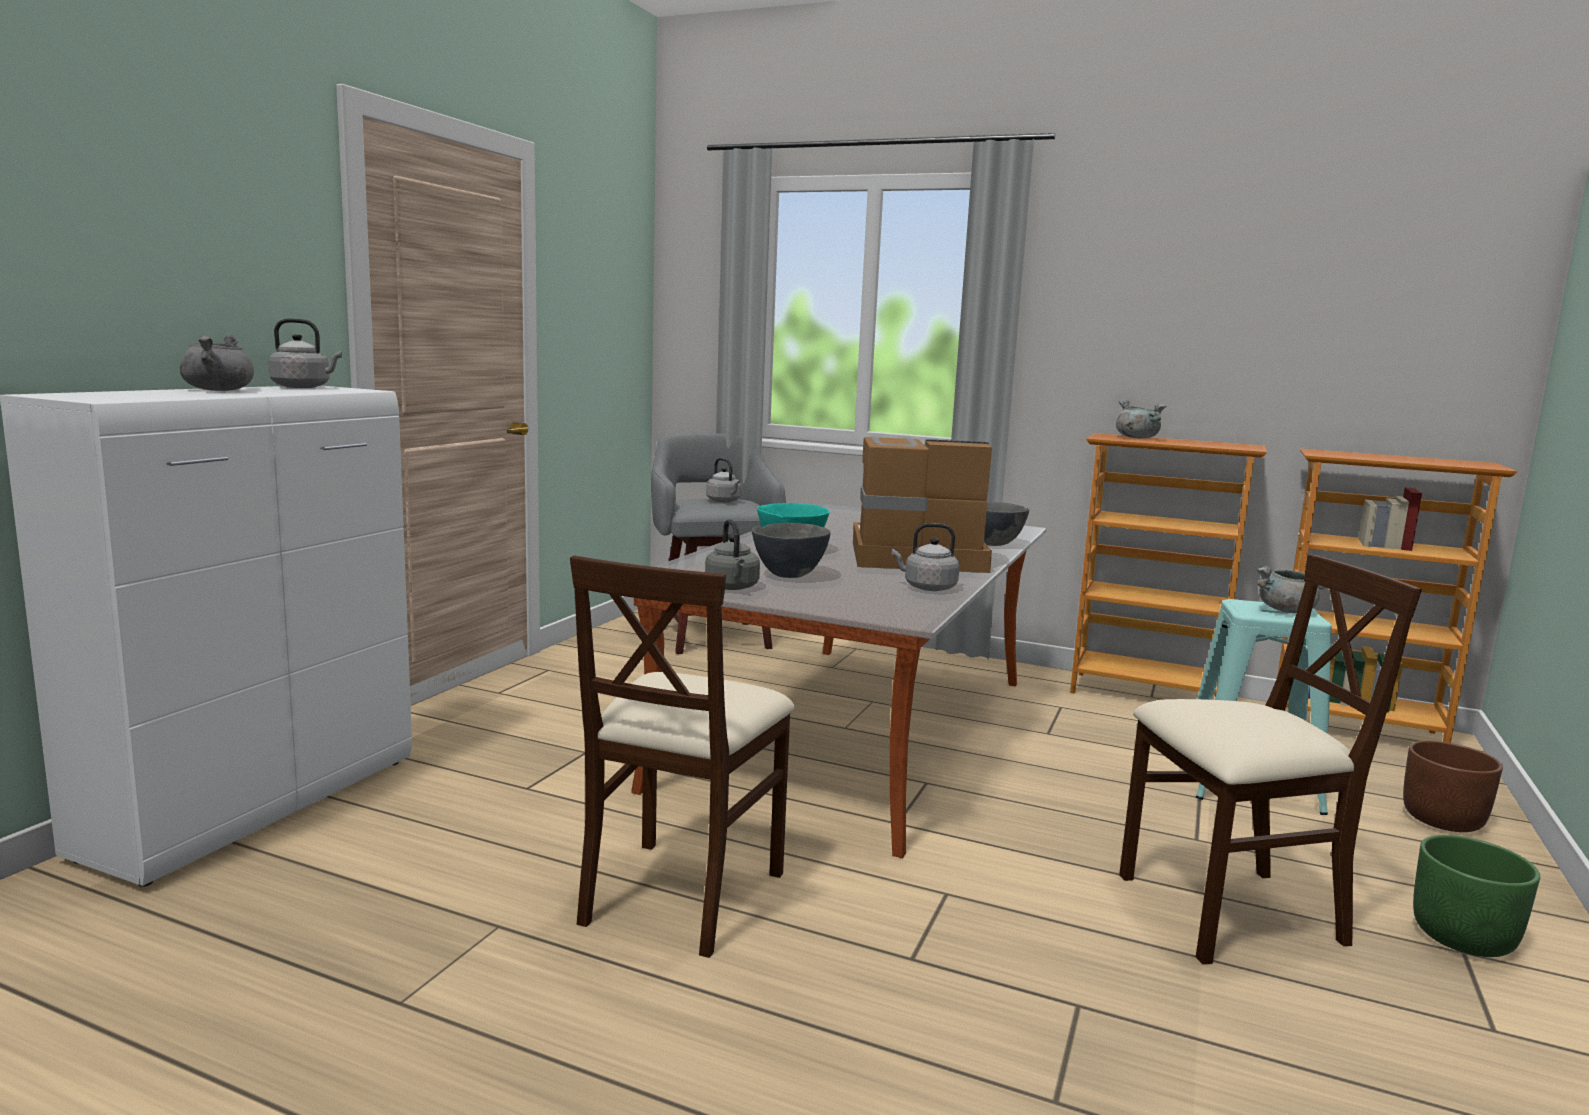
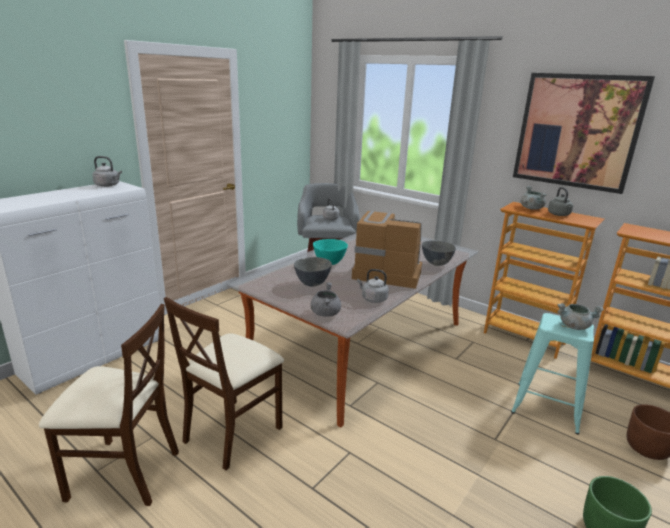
camera: 15 degrees right, 10 degrees up
grey cooking pot [180,335,254,391] -> grey cooking pot moved to [311,282,341,317]
grey kettle [705,519,760,590] -> grey kettle moved to [548,187,573,216]
beige chair [1119,554,1422,964] -> beige chair moved to [39,304,179,506]
none -> picture [513,73,655,194]

